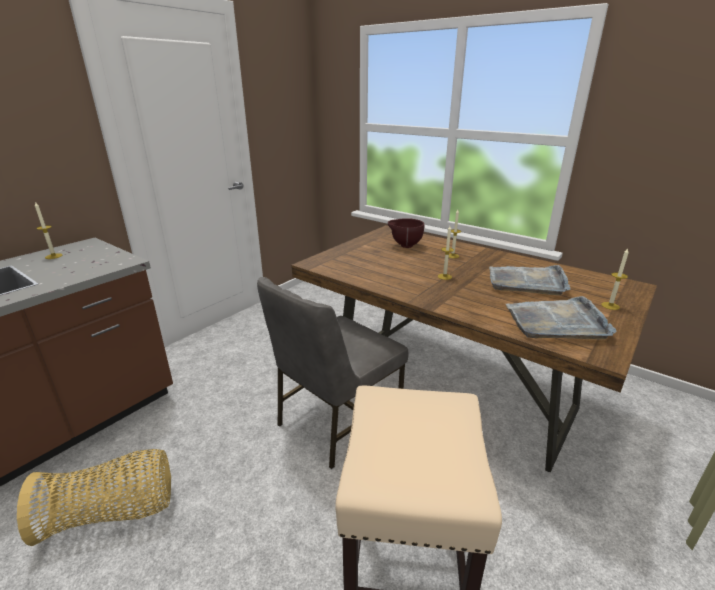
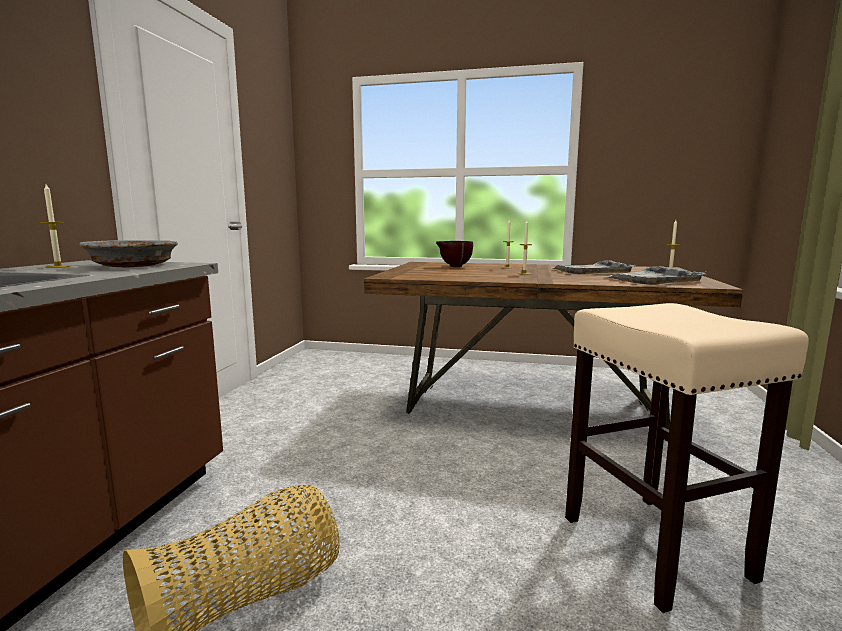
camera: 25 degrees left, 15 degrees down
grey chair [257,277,408,469] -> none
none -> grey bowl [79,240,178,267]

